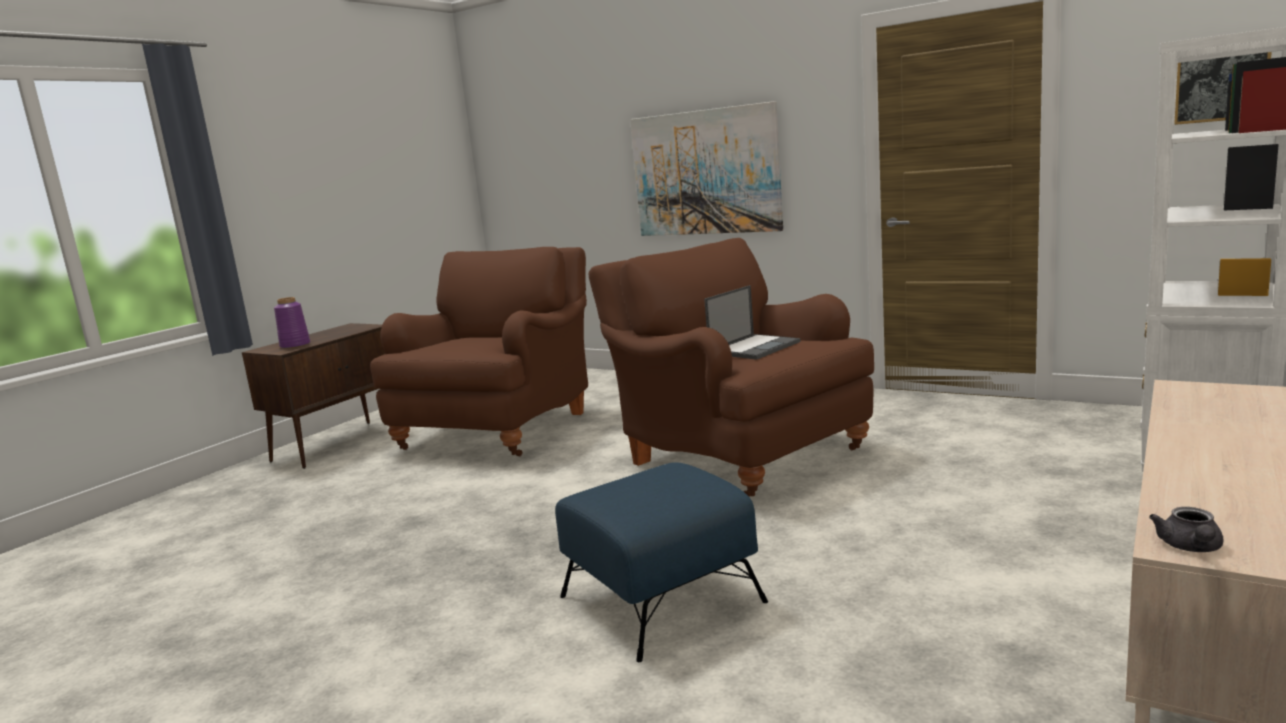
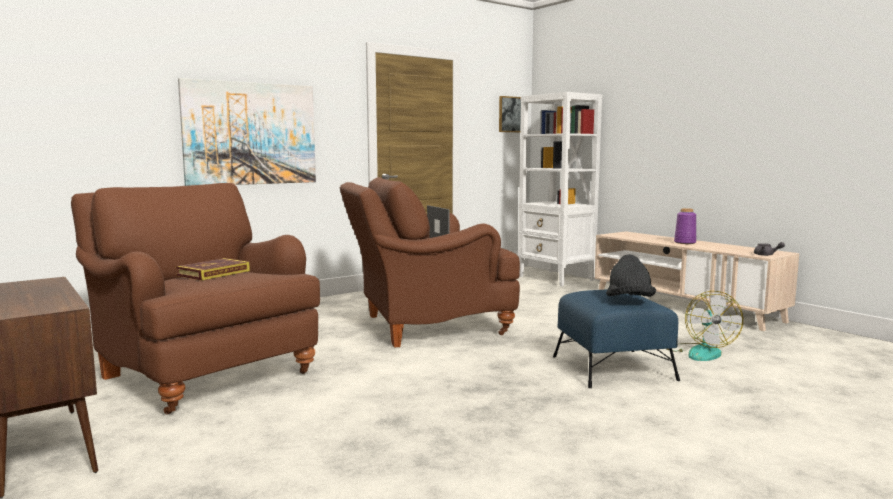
camera: 70 degrees left, 5 degrees down
purple vase [274,297,310,349] -> purple vase moved to [674,208,696,244]
none -> book [176,258,250,281]
none -> black hat [606,254,656,297]
none -> fan [667,291,743,361]

